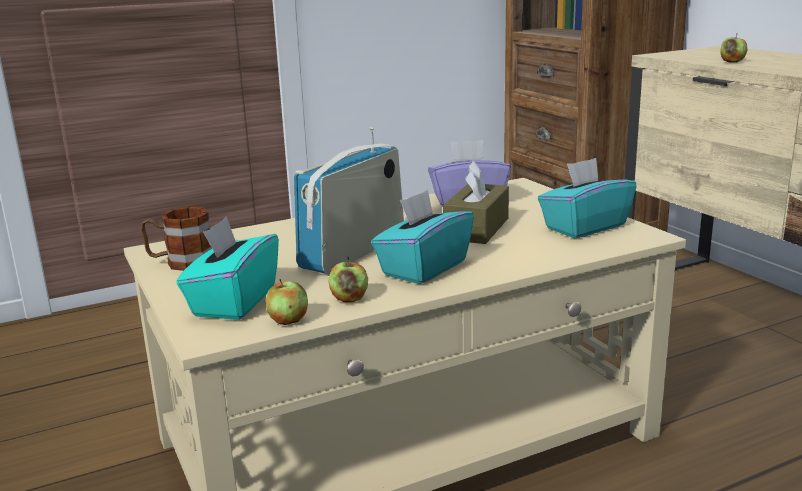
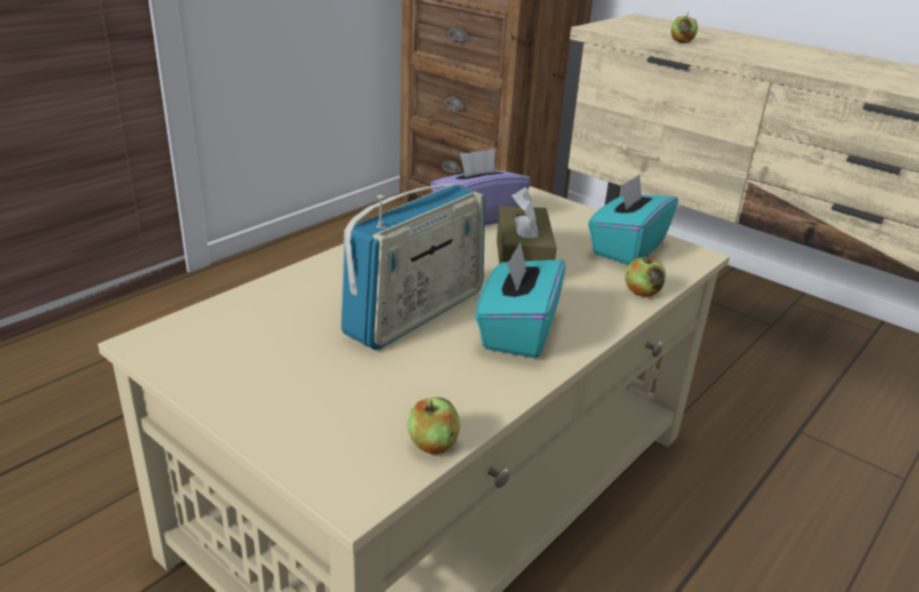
camera: 25 degrees left, 10 degrees up
mug [141,207,212,271] -> none
turquoise tissue box [176,217,279,320] -> none
radio [294,127,404,274] -> radio turned 150 degrees counterclockwise [340,184,485,350]
apple [328,257,368,302] -> apple moved to [625,253,666,297]

